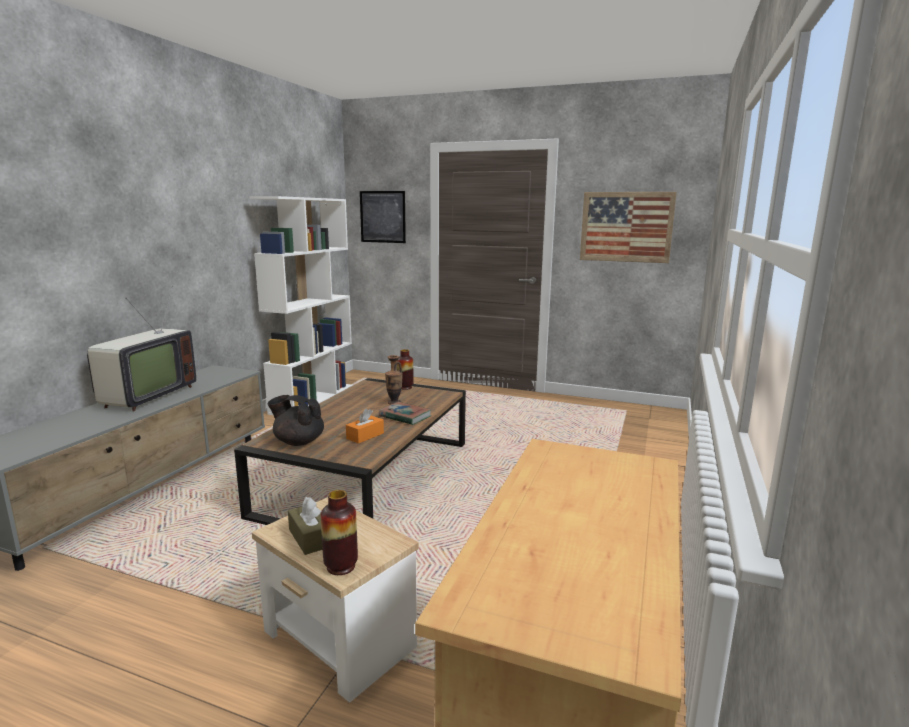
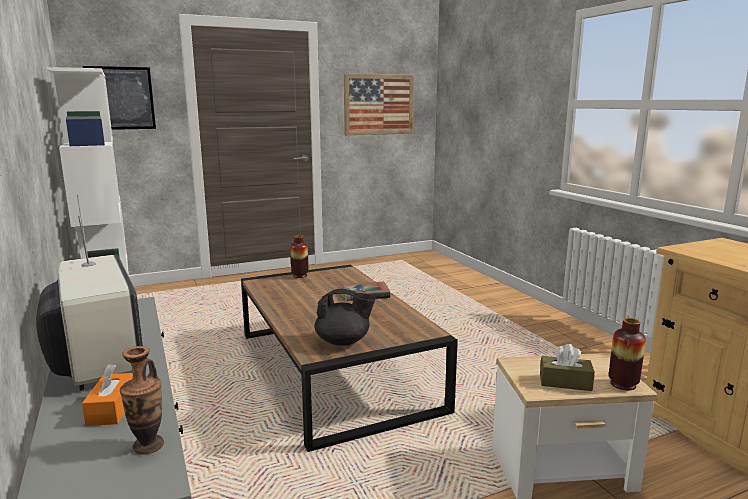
camera: 45 degrees left, 0 degrees up
black teapot [268,395,324,446] -> black teapot turned 150 degrees counterclockwise [315,289,376,346]
orange tissue box [346,408,384,444] -> orange tissue box moved to [82,364,133,426]
vase [385,355,403,405] -> vase moved to [120,346,164,455]

